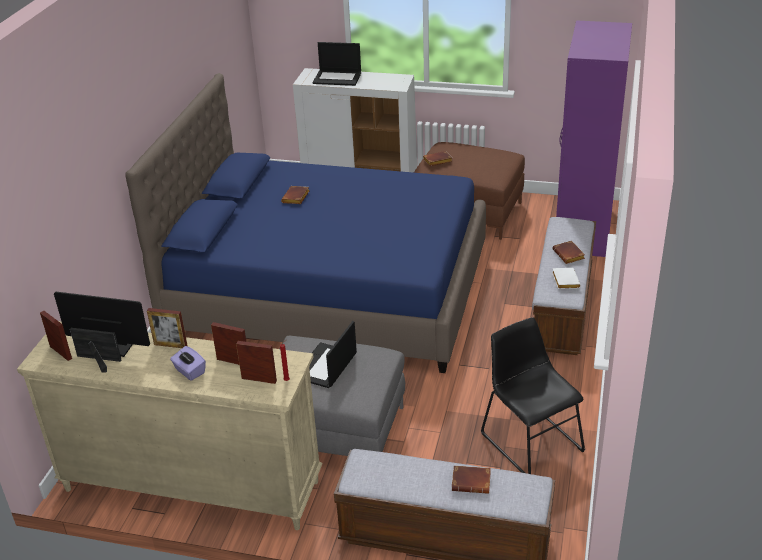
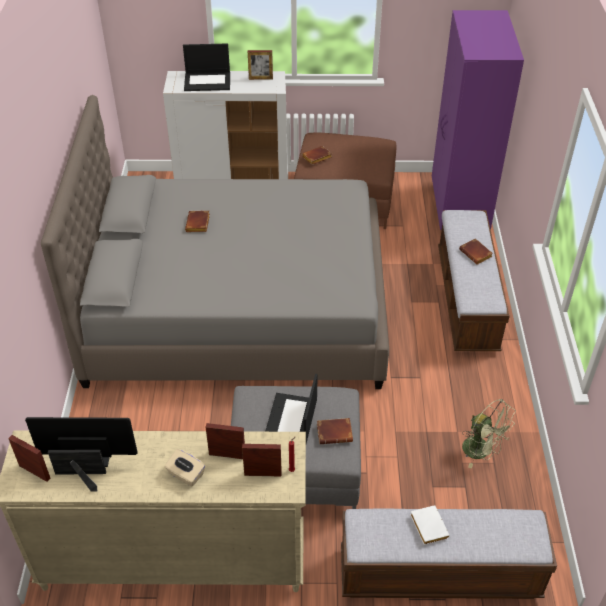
camera: 15 degrees left, 10 degrees up
blue bed [126,73,486,373] -> grey bed [41,95,389,389]
picture frame [147,308,188,348] -> picture frame moved to [248,50,273,80]
purple tissue box [170,346,206,381] -> beige tissue box [165,449,205,487]
brown book [452,466,491,494] -> brown book moved to [317,418,353,444]
black chair [481,317,585,474] -> green fan [462,399,516,469]
white book [552,268,581,289] -> white book moved to [410,505,450,545]

